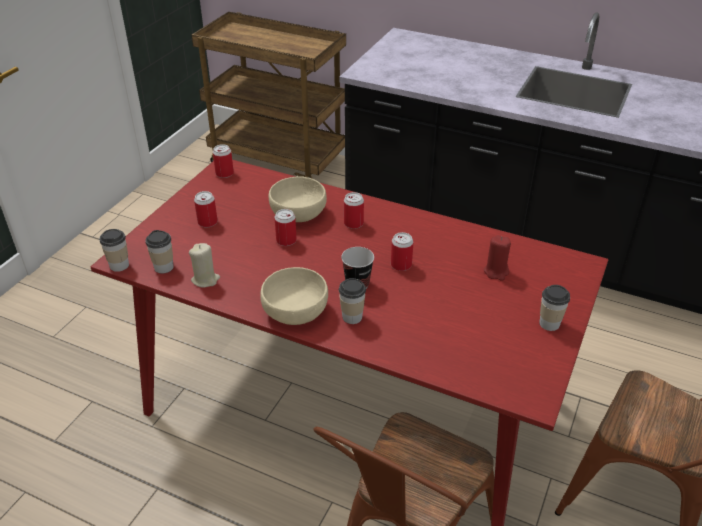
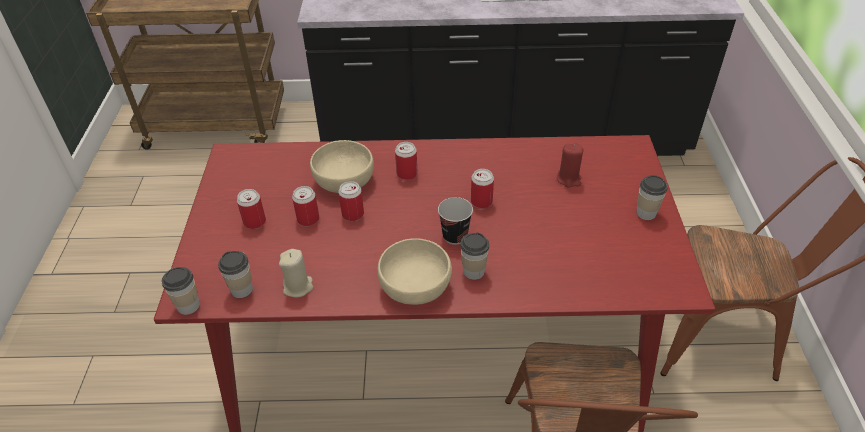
camera: 25 degrees left, 5 degrees up
can [213,144,234,178] -> can moved to [292,186,319,226]

